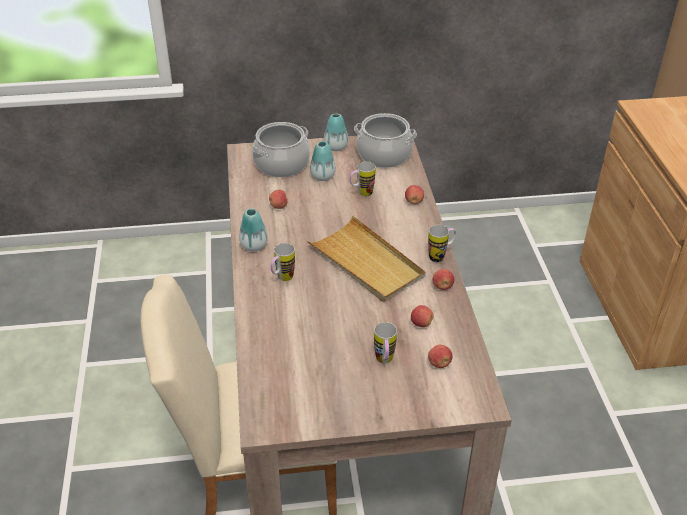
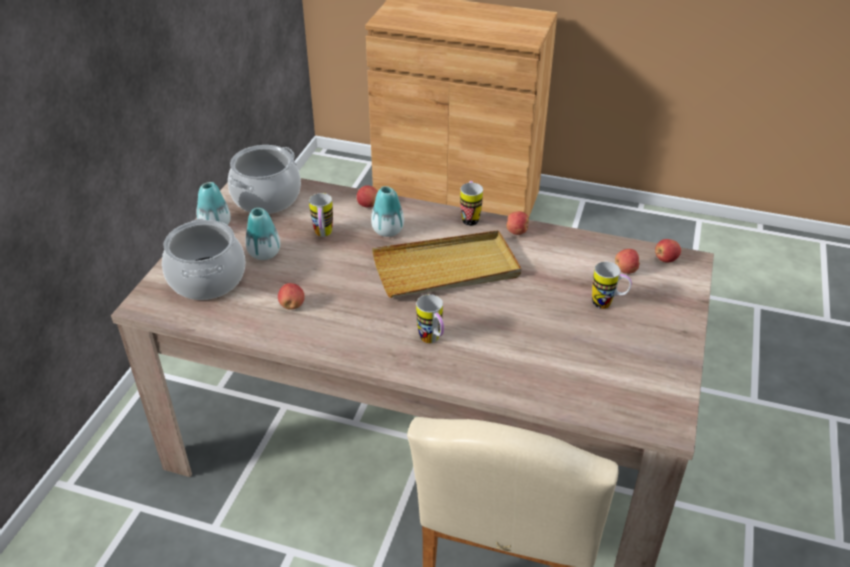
camera: 65 degrees left, 0 degrees up
vase [239,208,268,252] -> vase moved to [371,186,404,237]
apple [411,305,433,327] -> apple moved to [655,239,681,263]

